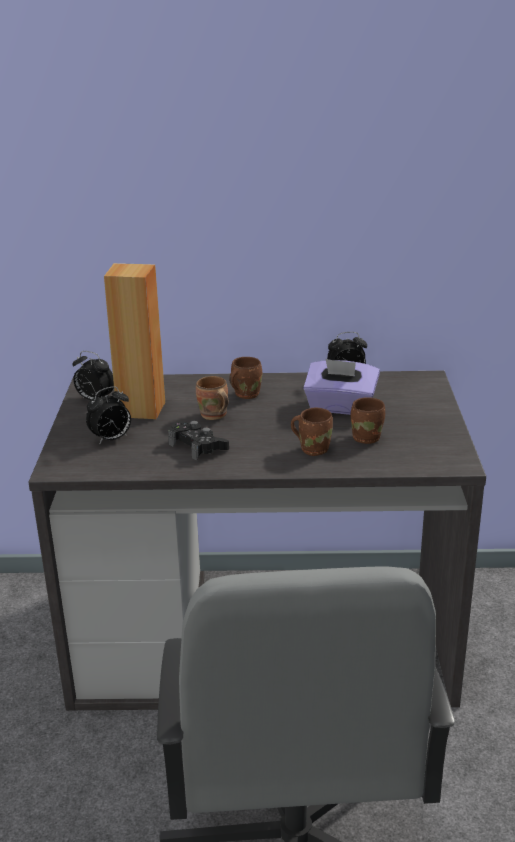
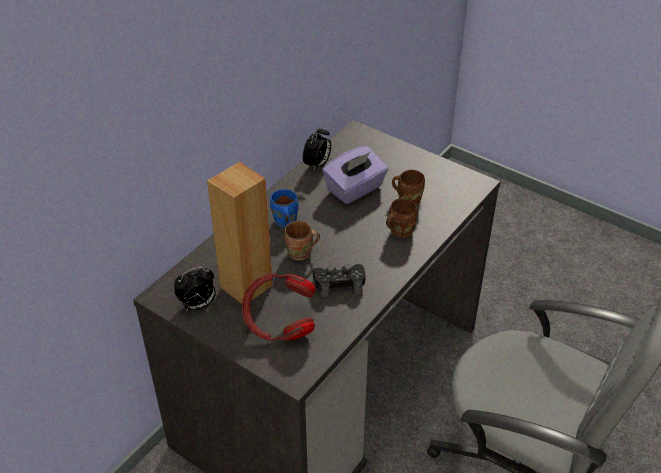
camera: 55 degrees left, 15 degrees up
alarm clock [86,386,131,445] -> red headphones [242,273,316,341]
brown mug [229,357,262,399] -> blue mug [270,189,299,228]

